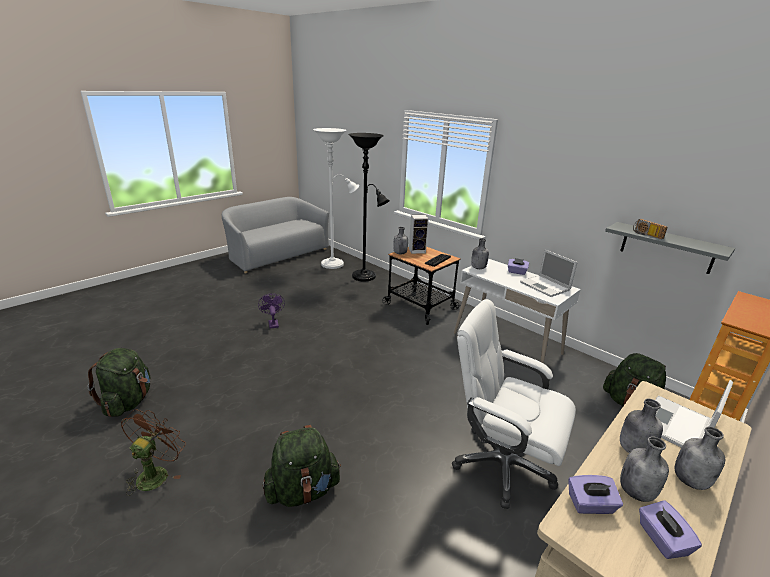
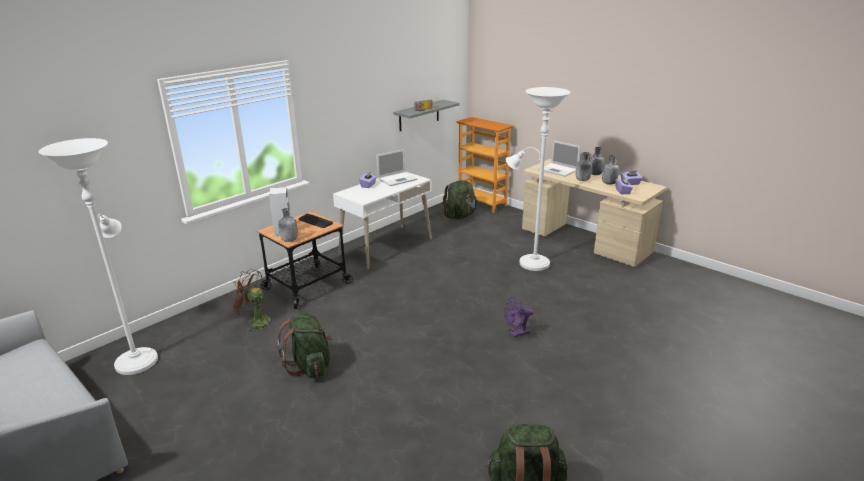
camera: 90 degrees left, 0 degrees up
brown fan [121,409,186,496] -> brown fan moved to [228,269,272,332]
purple fan [258,293,285,329] -> purple fan moved to [504,297,534,337]
green backpack [263,425,341,507] -> green backpack moved to [277,313,332,378]
black floor lamp [348,133,390,282] -> none
white office chair [452,299,576,509] -> white floor lamp [506,87,570,271]
grey bottle [471,238,489,269] -> none

